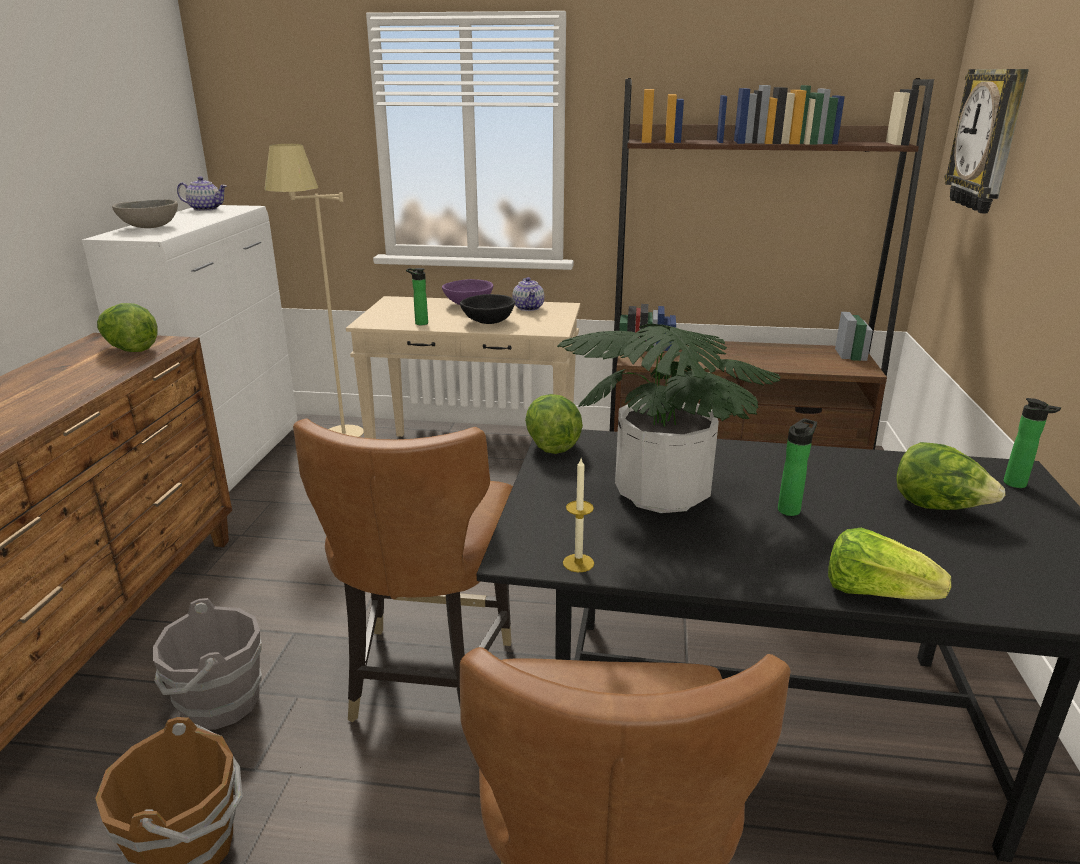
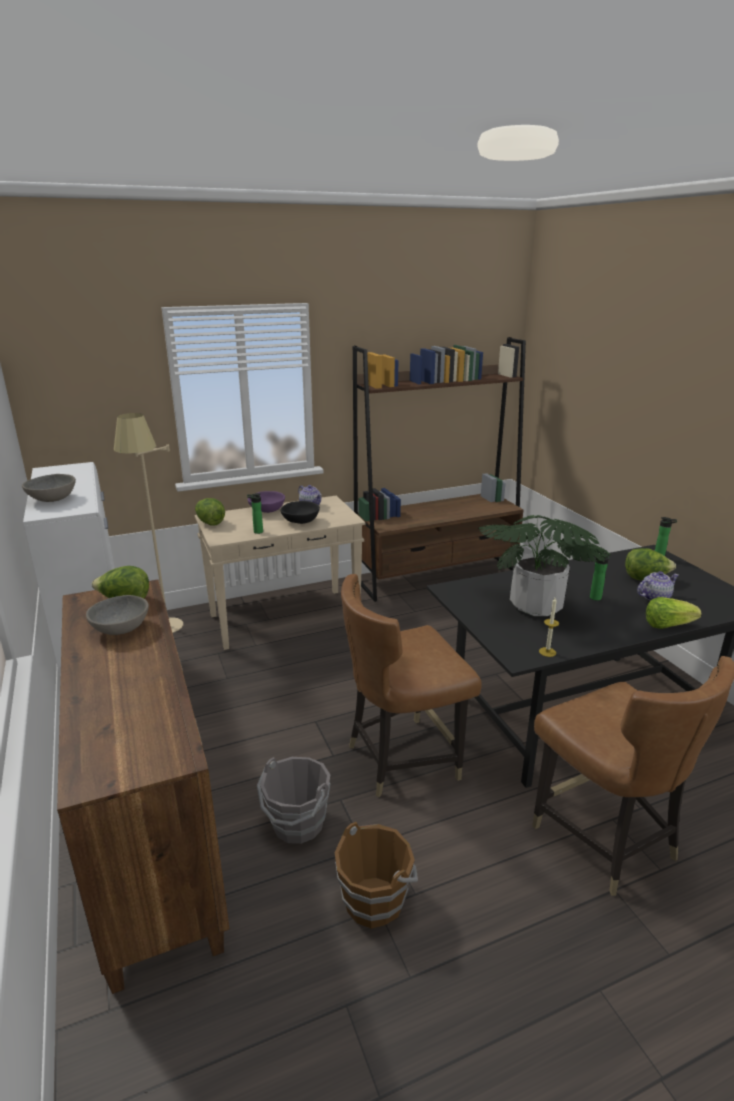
camera: 30 degrees left, 0 degrees up
teapot [177,176,227,211] -> teapot moved to [637,571,679,601]
brown chair [293,418,513,722] -> brown chair turned 90 degrees clockwise [341,574,482,797]
lettuce [525,394,583,454] -> lettuce moved to [195,498,225,526]
wall clock [944,69,1029,213] -> none
none -> grey bowl [86,595,149,635]

